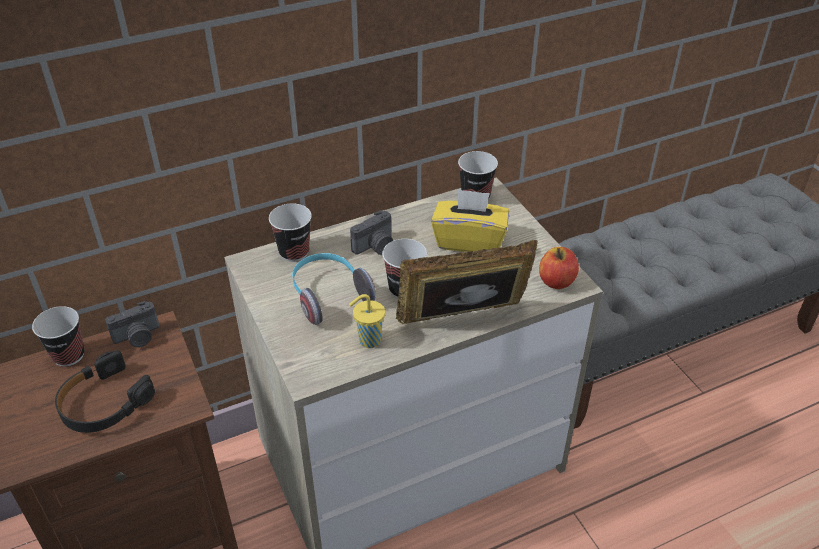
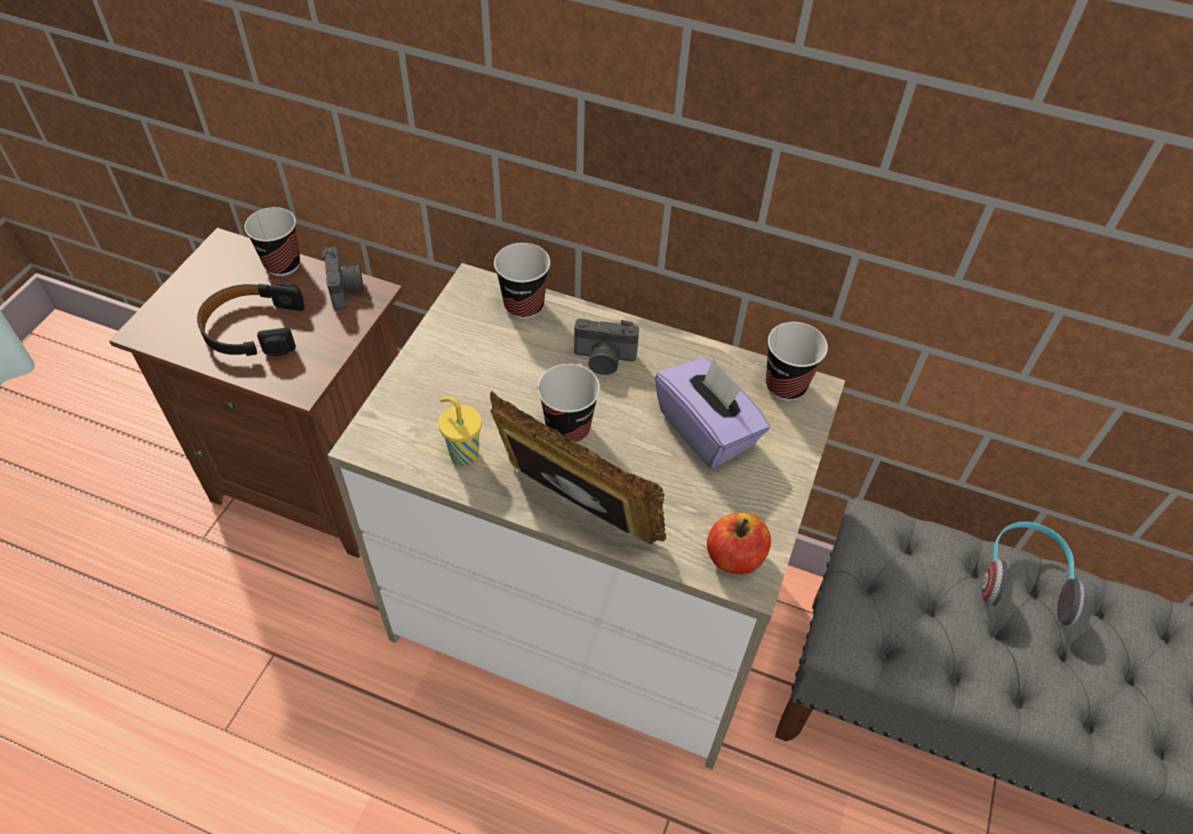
camera: 45 degrees right, 10 degrees up
camera [105,301,160,347] -> camera turned 120 degrees counterclockwise [322,247,364,310]
headphones [292,253,376,325] -> headphones moved to [982,522,1085,626]
yellow tissue box [431,189,509,252] -> purple tissue box [655,358,770,469]

